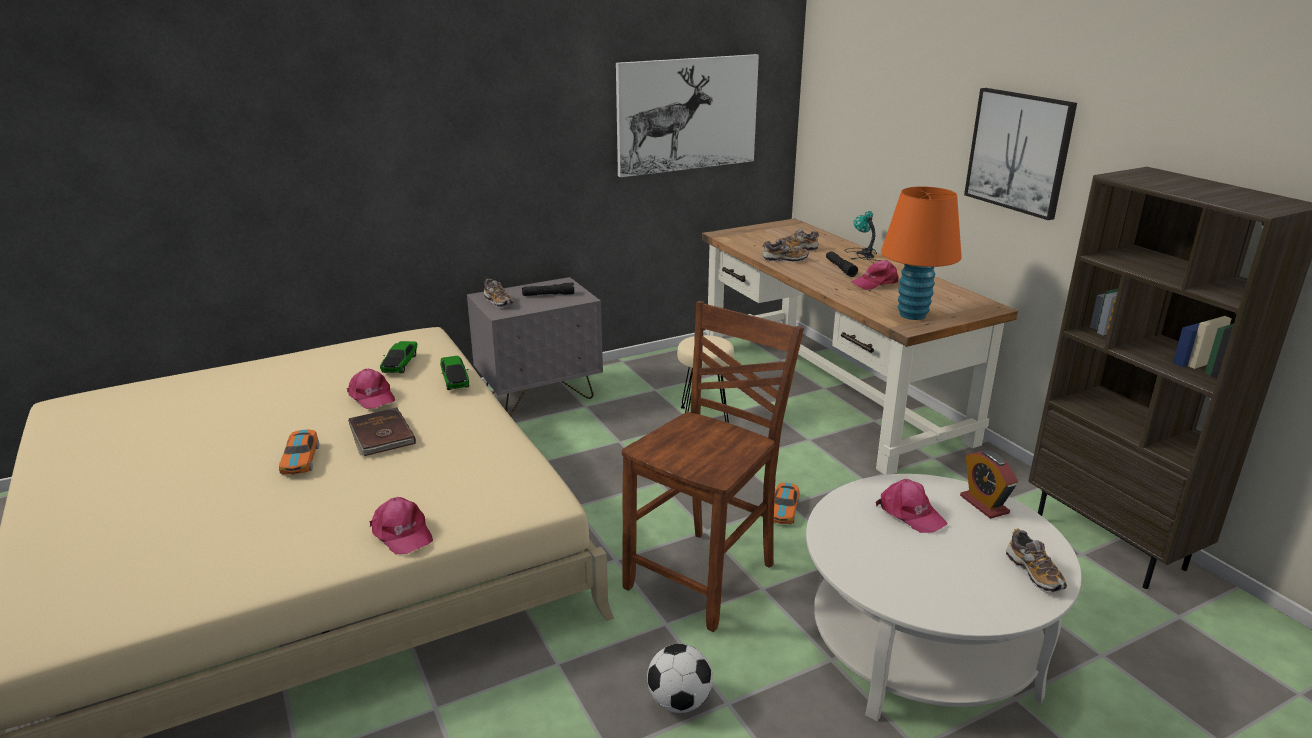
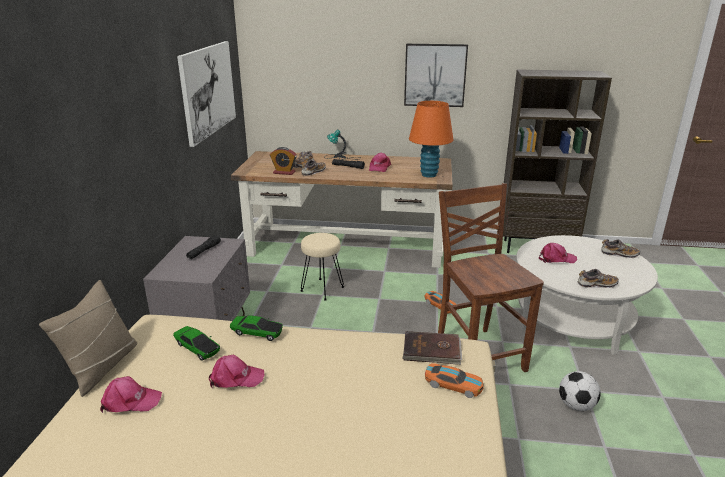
camera: 55 degrees left, 0 degrees up
toy car [279,430,319,475] -> toy car moved to [425,363,483,398]
brown book [348,407,416,456] -> brown book moved to [402,331,462,365]
pink cap [370,497,433,554] -> pink cap moved to [100,376,162,413]
shoe [484,279,513,308] -> shoe moved to [578,269,619,288]
alarm clock [960,450,1018,519] -> alarm clock moved to [270,147,297,175]
none -> beige pillow [39,280,137,397]

